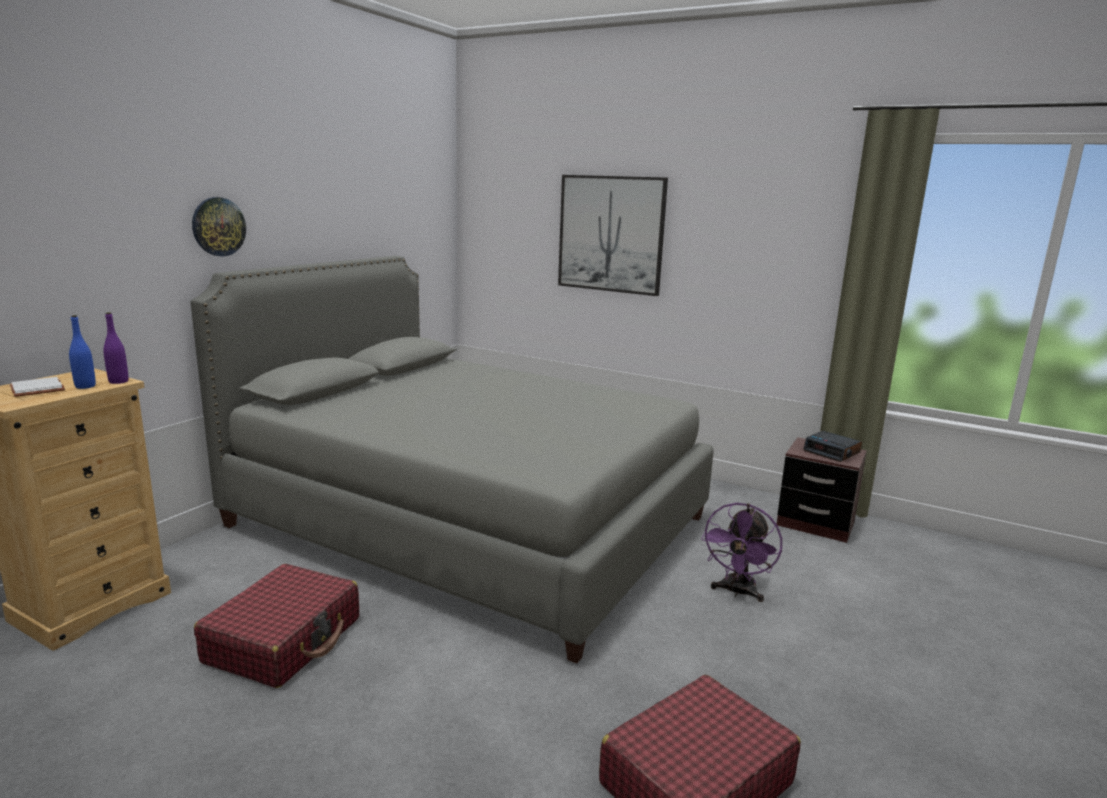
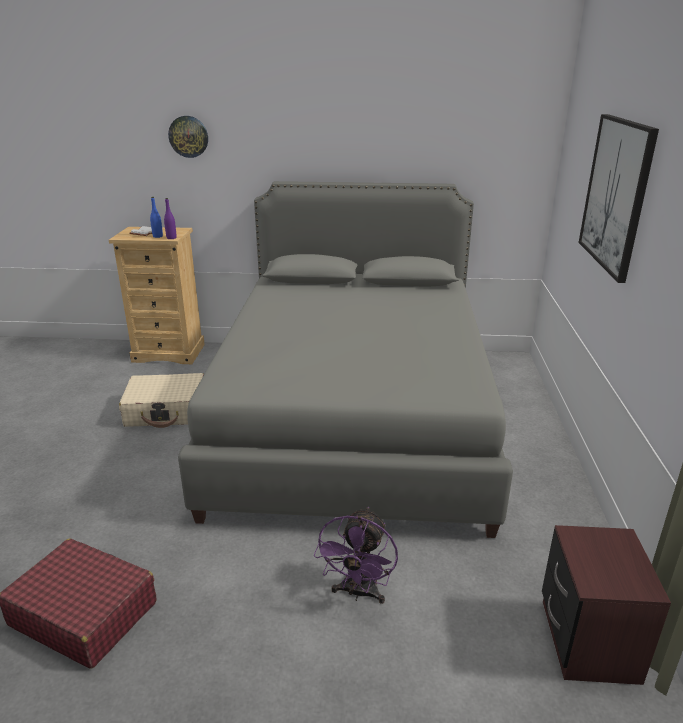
camera: 65 degrees right, 10 degrees up
wall clock [192,197,246,256] -> wall clock moved to [168,116,208,158]
red suitcase [194,564,359,688] -> beige suitcase [119,373,204,428]
purple fan [701,503,782,602] -> purple fan turned 75 degrees counterclockwise [314,507,398,604]
alarm clock [803,431,862,462] -> none

